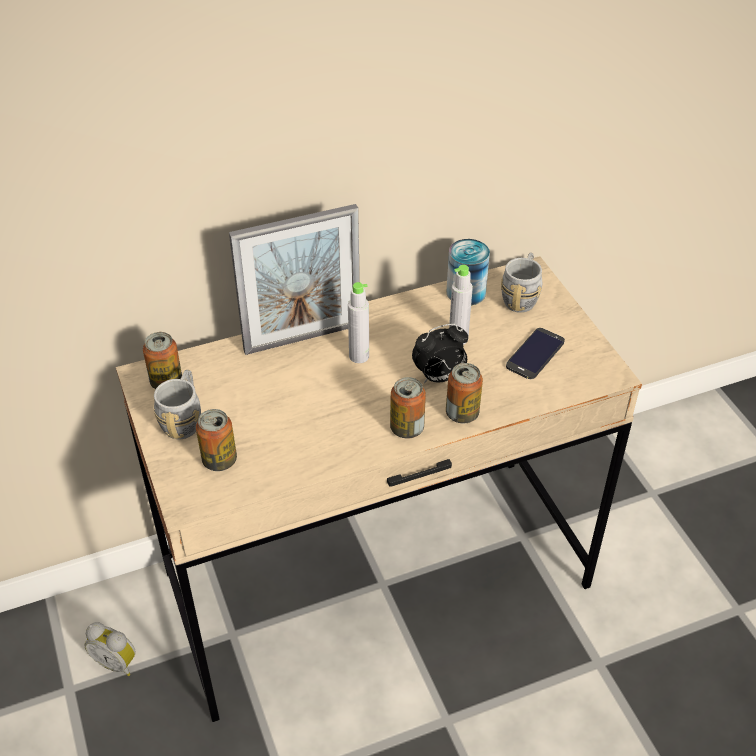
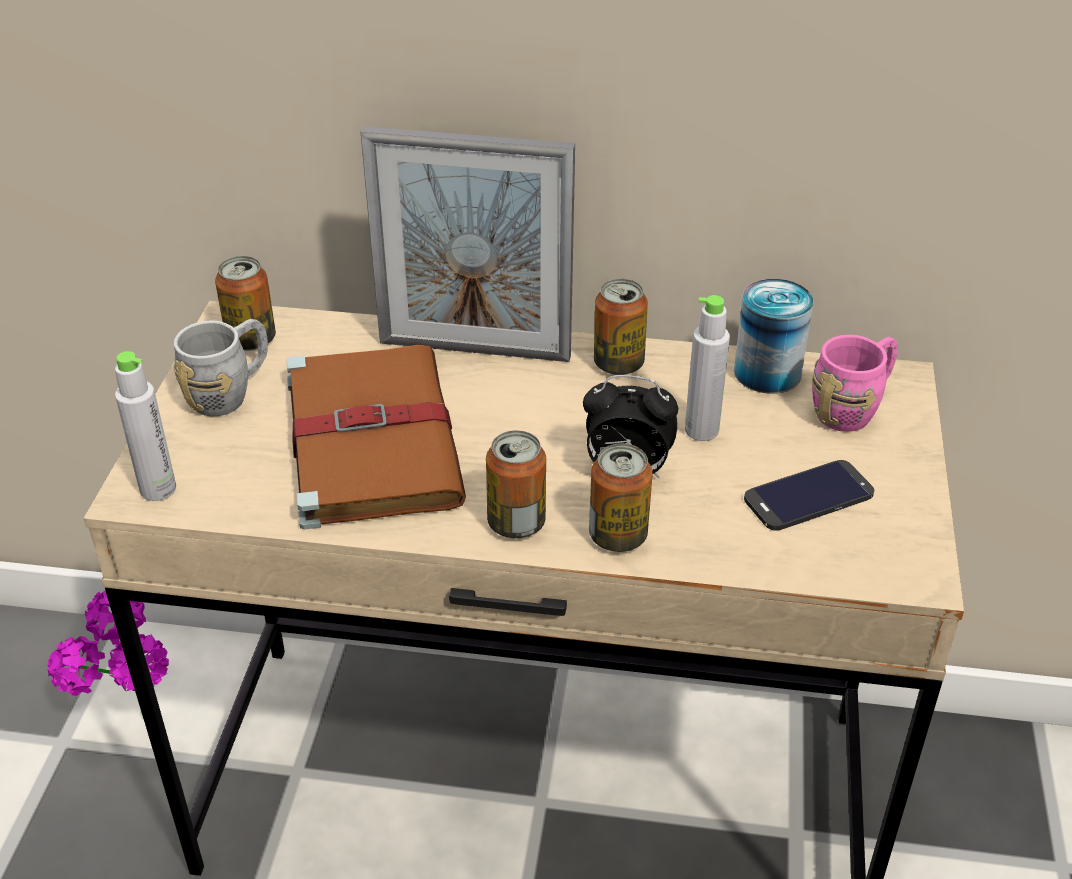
camera: 30 degrees right, 5 degrees down
alarm clock [85,622,136,676] -> potted plant [47,591,169,716]
can [196,409,237,471] -> can moved to [594,279,648,375]
grey bottle [348,282,369,363] -> grey bottle moved to [115,351,176,501]
grey mug [501,253,542,313] -> pink mug [812,335,898,432]
none -> brown book [286,345,466,530]

